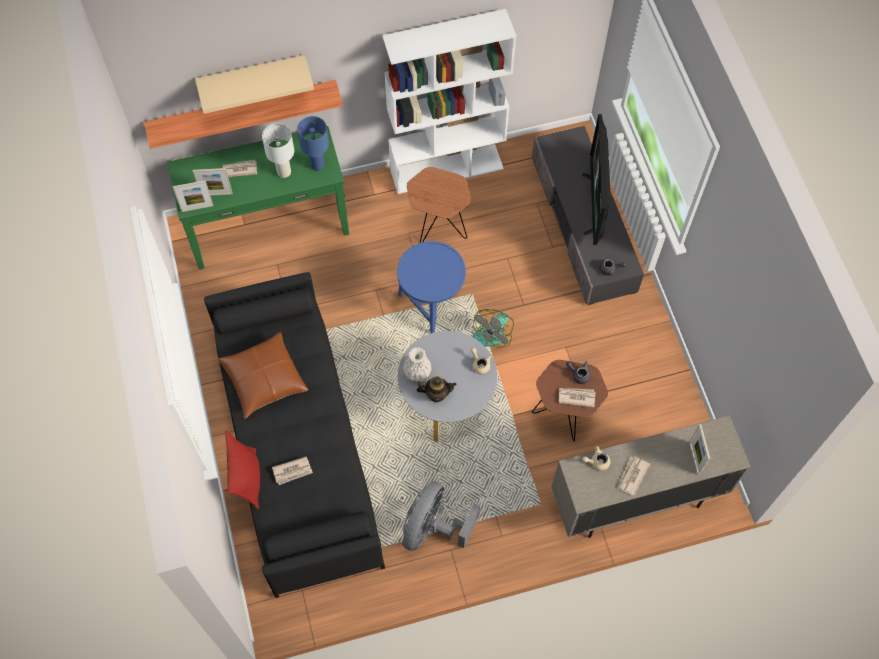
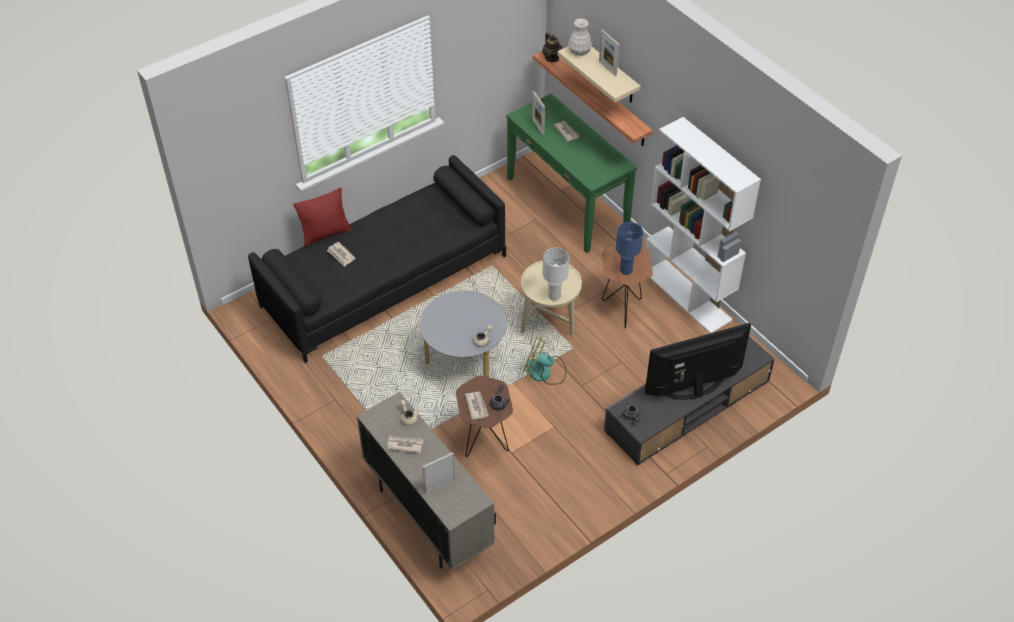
camera: 70 degrees right, 15 degrees down
picture frame [173,180,213,212] -> picture frame moved to [599,30,619,76]
brown pillow [218,332,308,419] -> none
white table lamp [262,123,294,178] -> white table lamp moved to [542,248,569,301]
blue table lamp [297,116,329,171] -> blue table lamp moved to [616,222,643,275]
blue side table [397,241,466,333] -> beige side table [521,261,582,336]
grey fan [402,481,480,551] -> none
white vase [403,347,432,382] -> white vase moved to [568,18,592,56]
teapot [417,376,456,402] -> teapot moved to [542,33,562,62]

